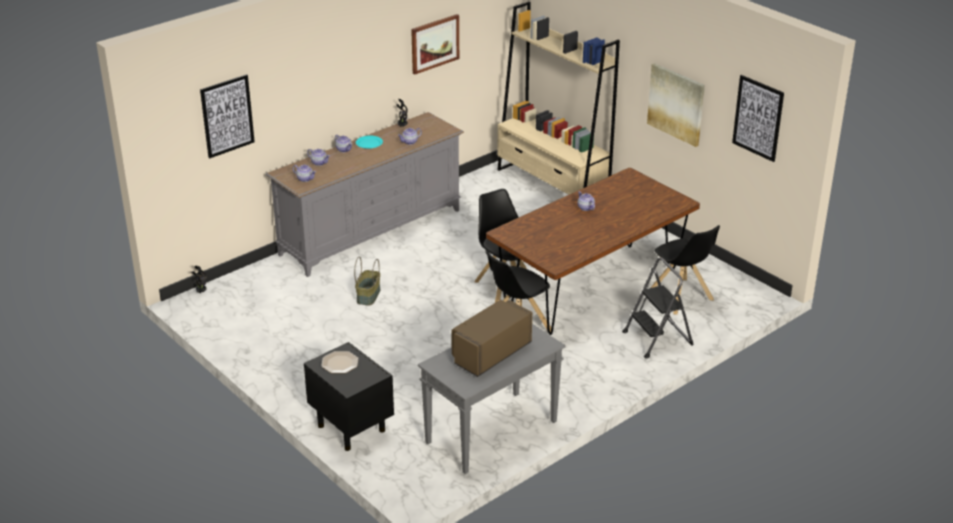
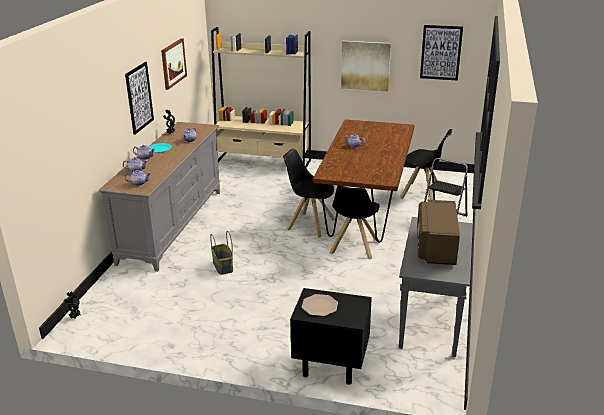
camera: 35 degrees left, 5 degrees down
picture [200,74,255,158] -> picture moved to [125,62,154,135]

